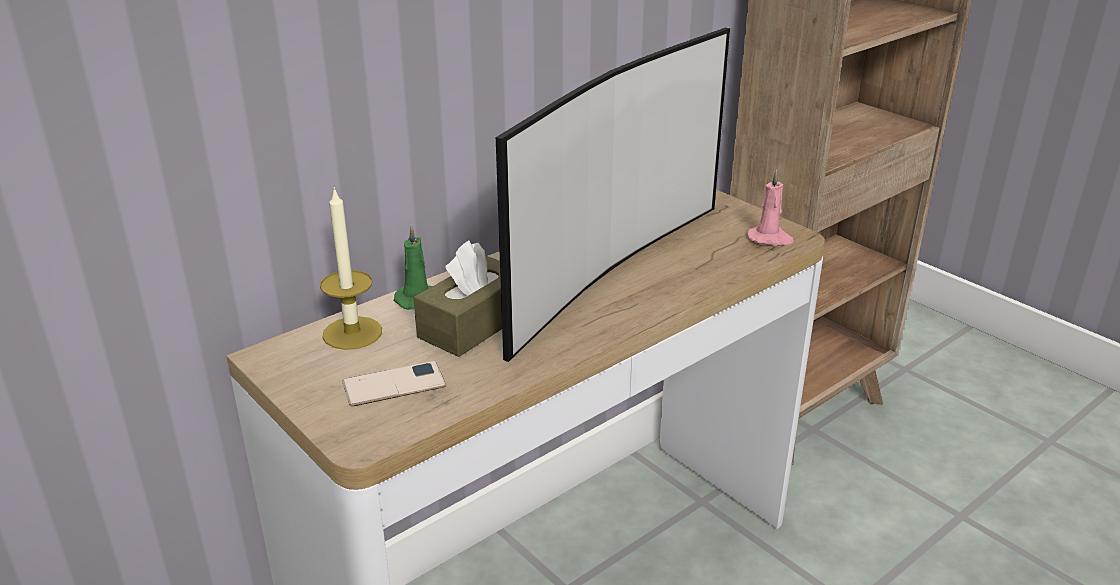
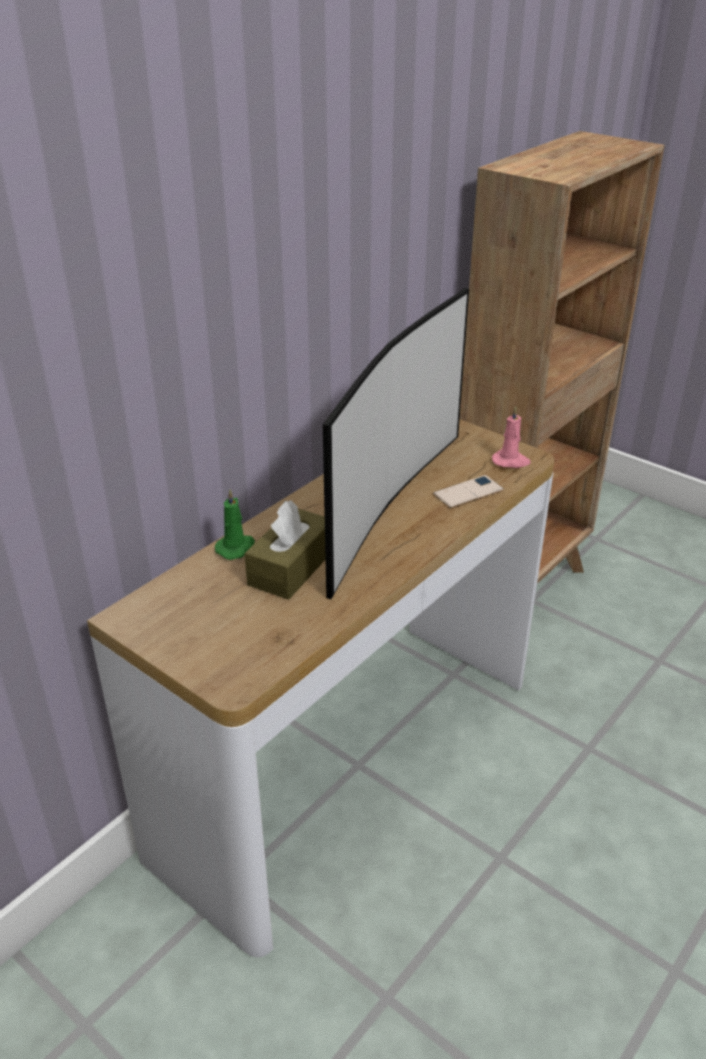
camera: 10 degrees left, 5 degrees up
candle [320,187,382,350] -> none
phone [342,361,446,406] -> phone moved to [433,475,504,509]

